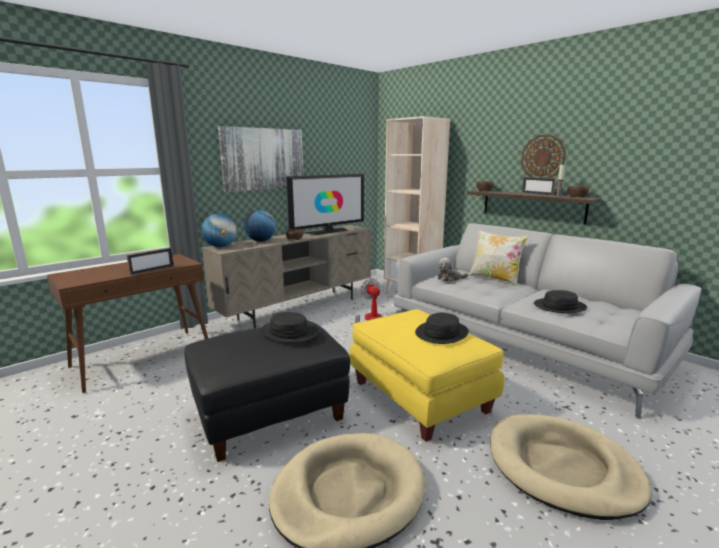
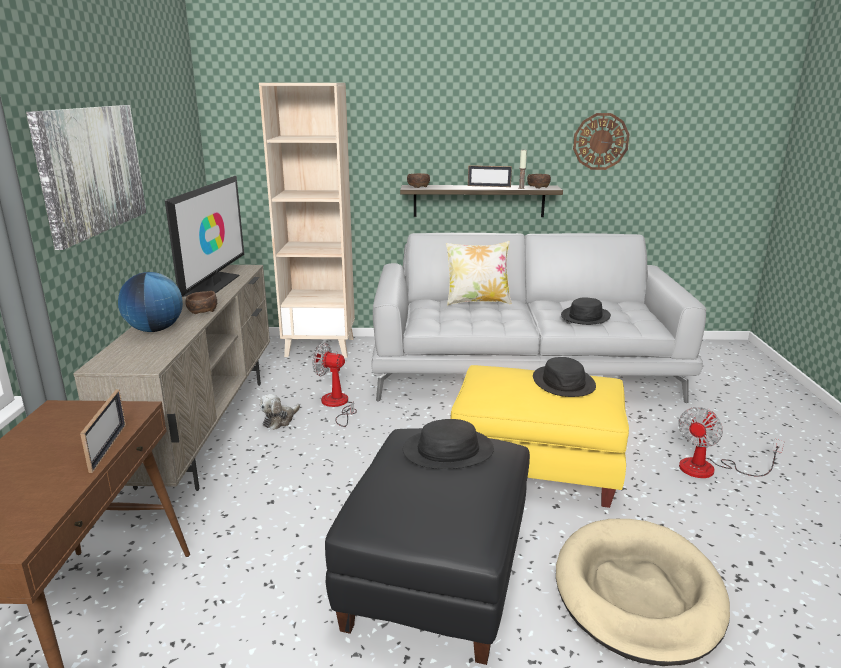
camera: 45 degrees left, 5 degrees up
globe [201,214,237,247] -> none
plush toy [437,258,468,282] -> plush toy moved to [260,394,300,430]
beige dog bed [490,414,652,520] -> fan [678,407,784,478]
wall clock [521,135,566,178] -> wall clock moved to [573,113,630,170]

